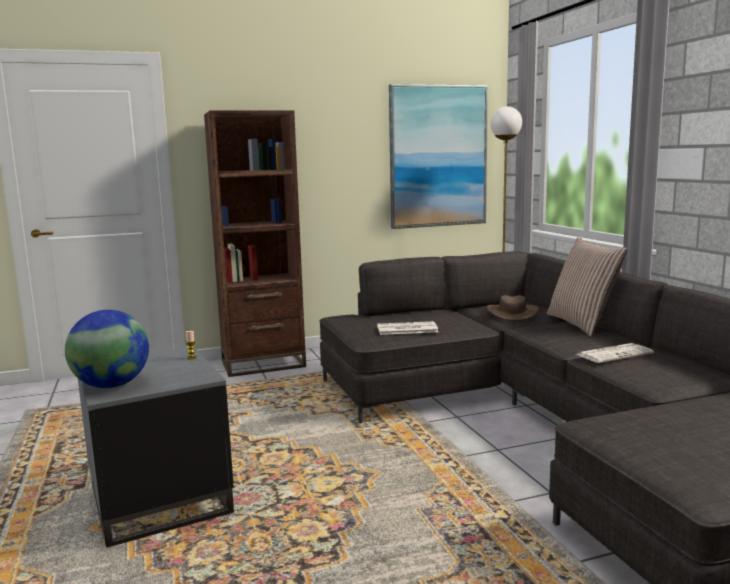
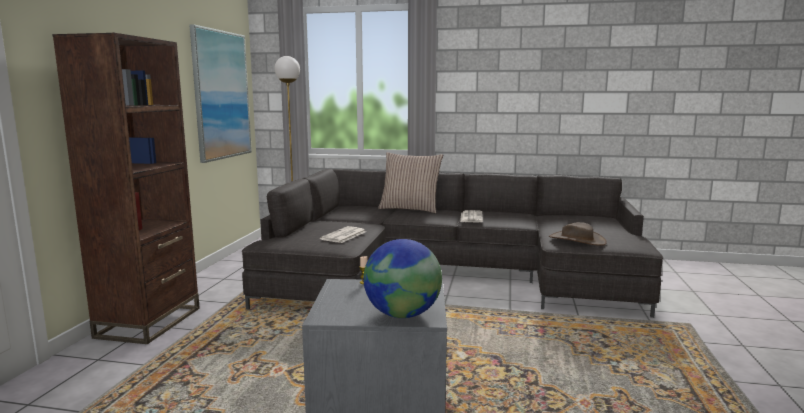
camera: 60 degrees left, 0 degrees up
brown hat [486,295,539,321] -> brown hat moved to [549,222,607,246]

